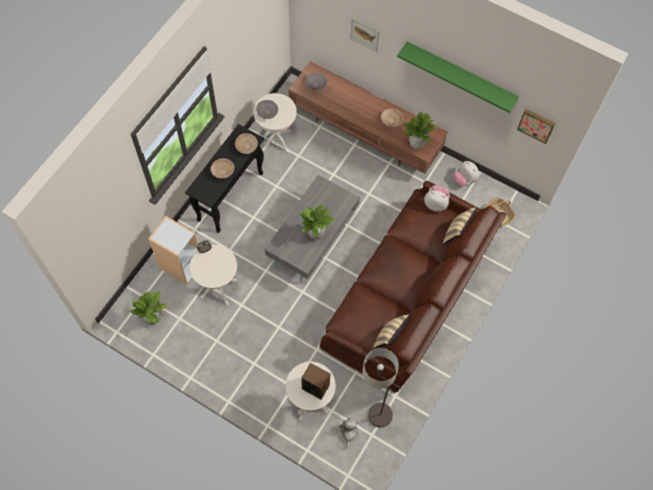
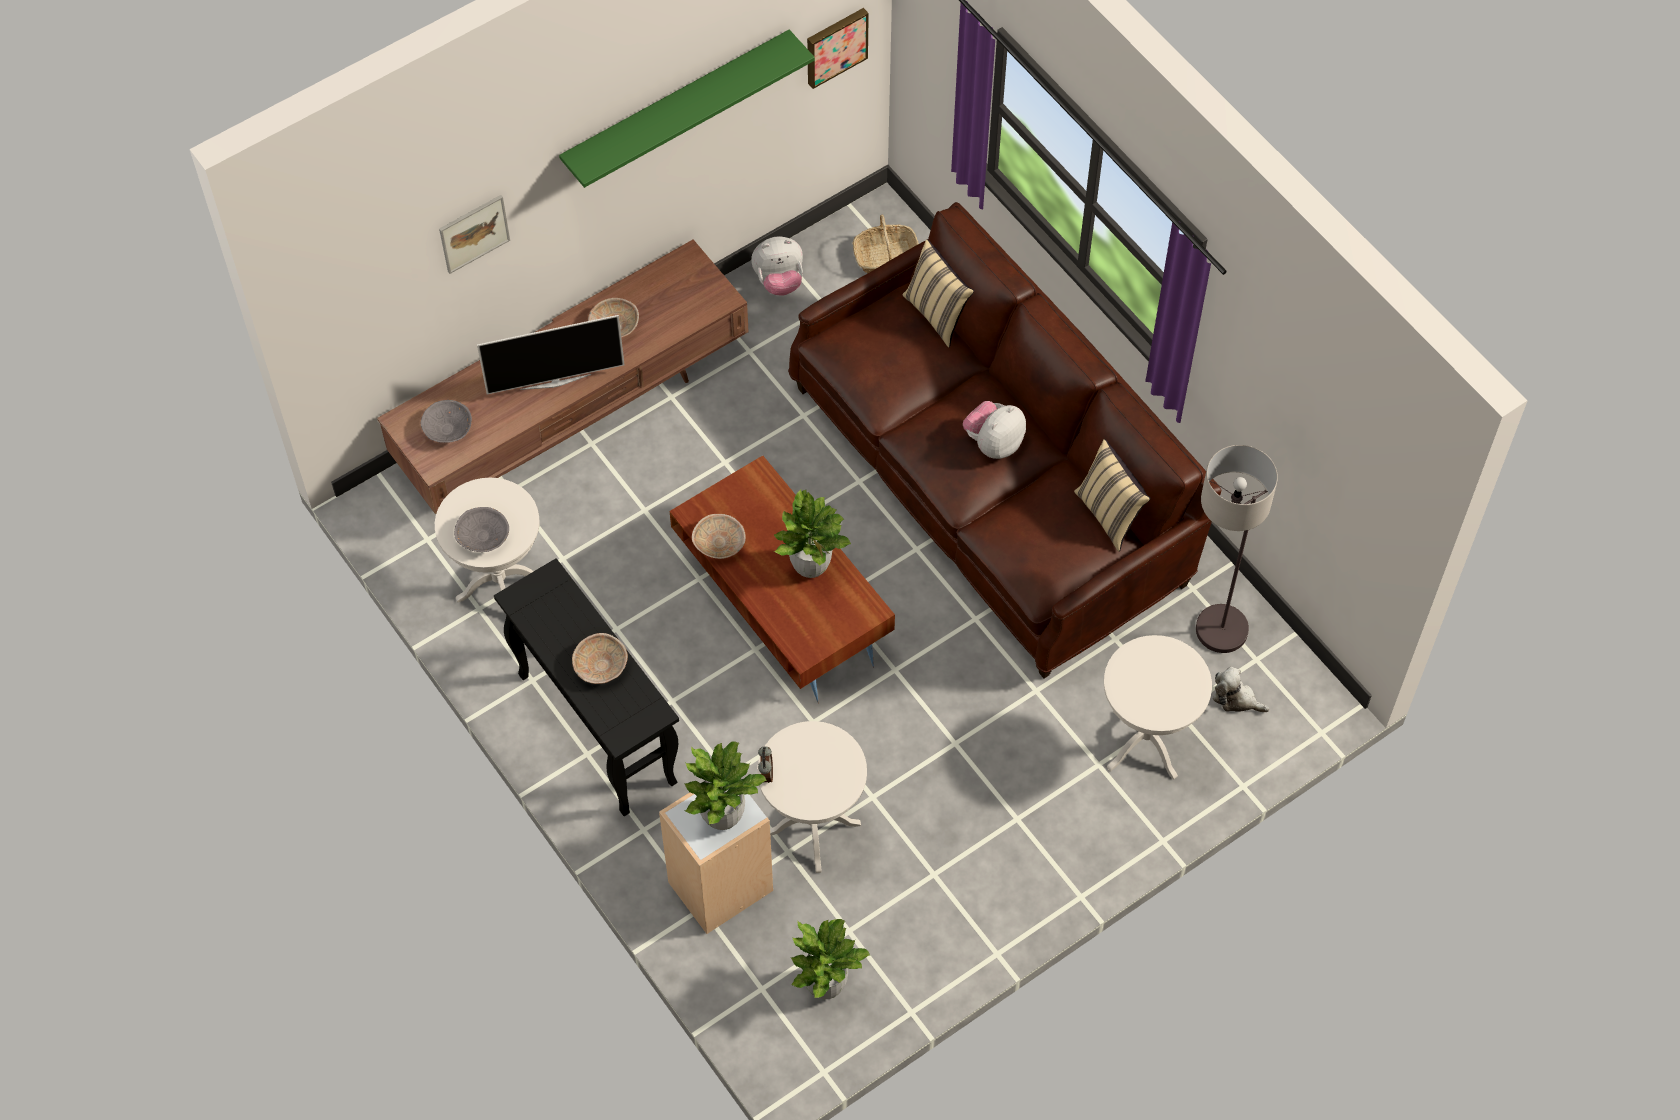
camera: 65 degrees left, 5 degrees down
beige bowl [235,133,258,154] -> beige bowl moved to [692,514,746,559]
grey coffee table [265,175,360,283] -> brown coffee table [669,455,895,702]
speaker [301,363,330,400] -> none
potted plant [403,112,437,149] -> potted plant moved to [684,741,767,830]
plush toy [424,185,450,212] -> plush toy moved to [963,401,1026,459]
none -> television [477,315,625,394]

